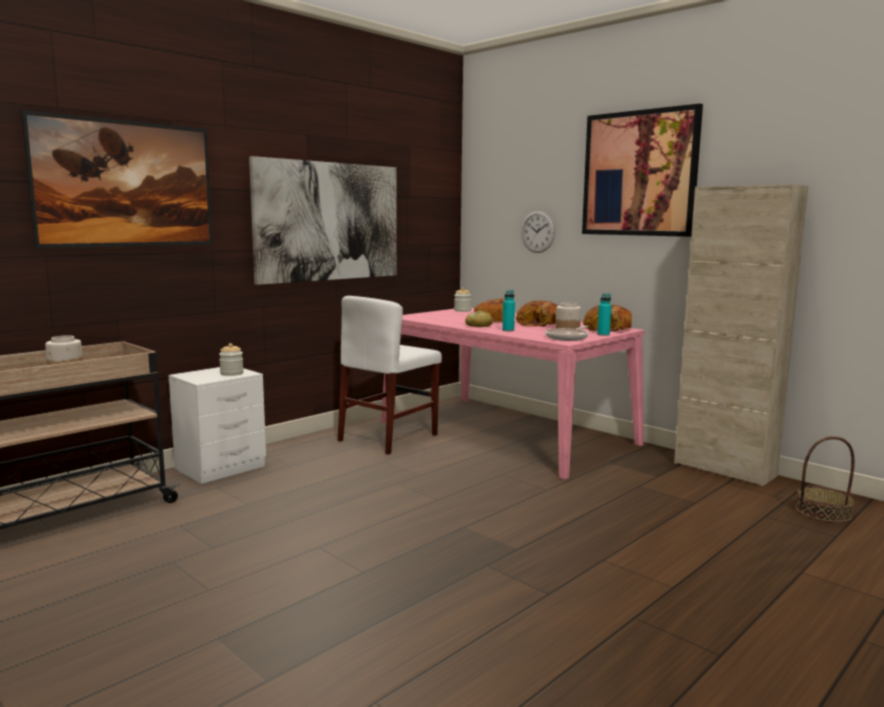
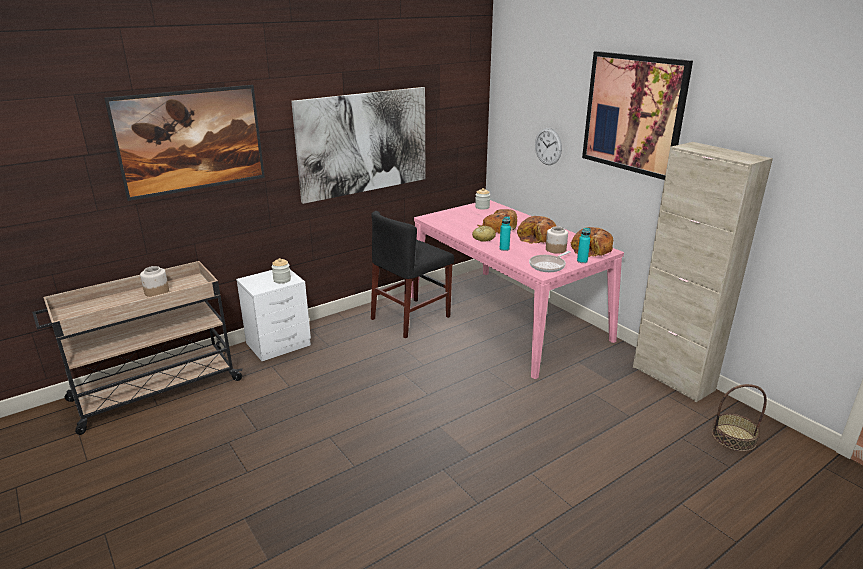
camera: 10 degrees right, 15 degrees up
white chair [338,296,442,455] -> black chair [371,211,454,338]

